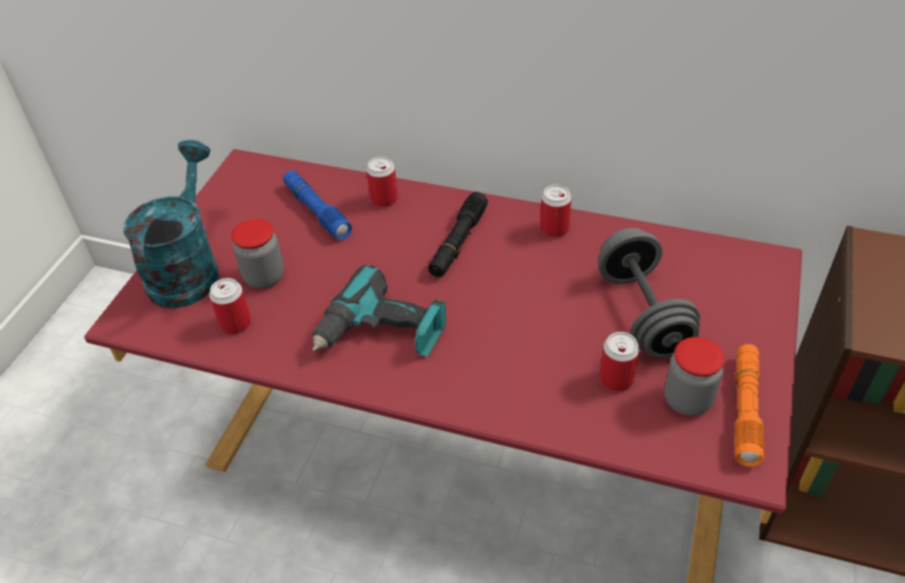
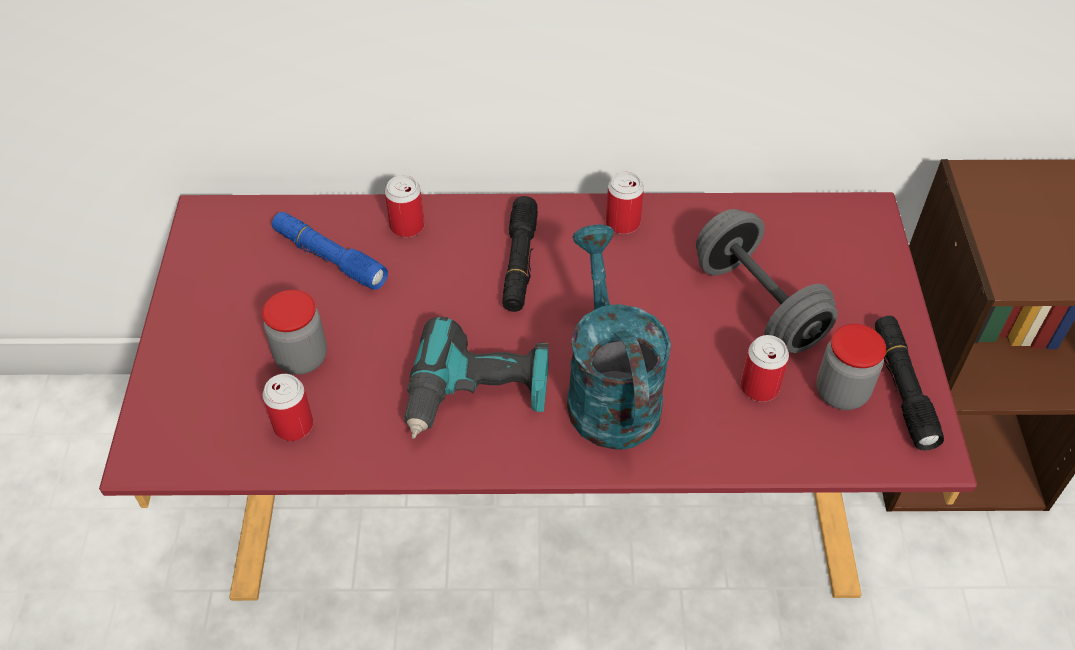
camera: 20 degrees left, 5 degrees up
turquoise watering can [123,140,219,308] -> turquoise watering can moved to [567,224,671,450]
orange flashlight [735,344,764,467] -> black flashlight [875,316,944,451]

